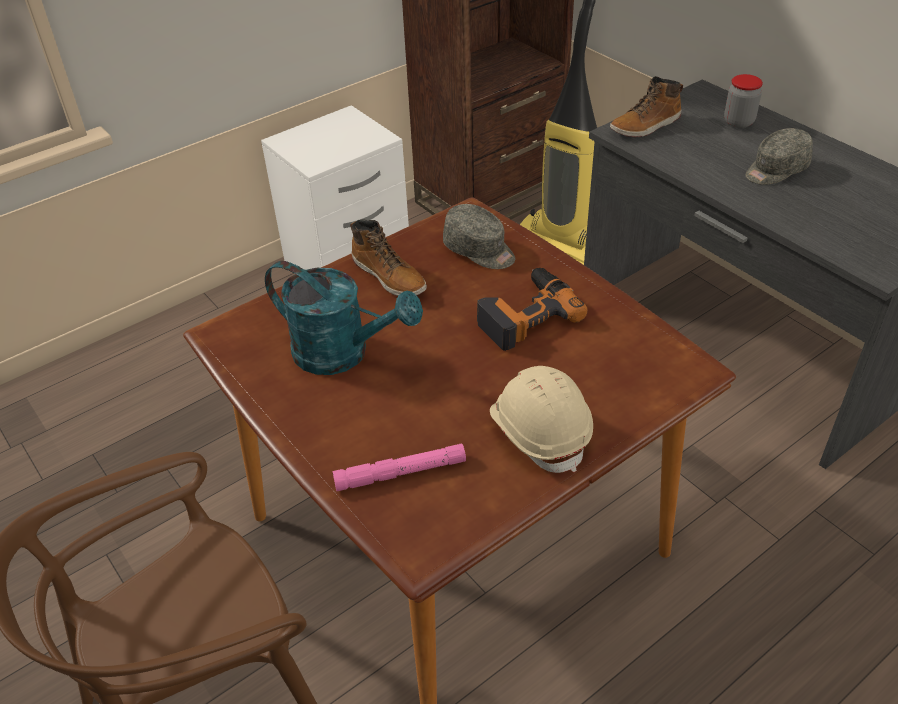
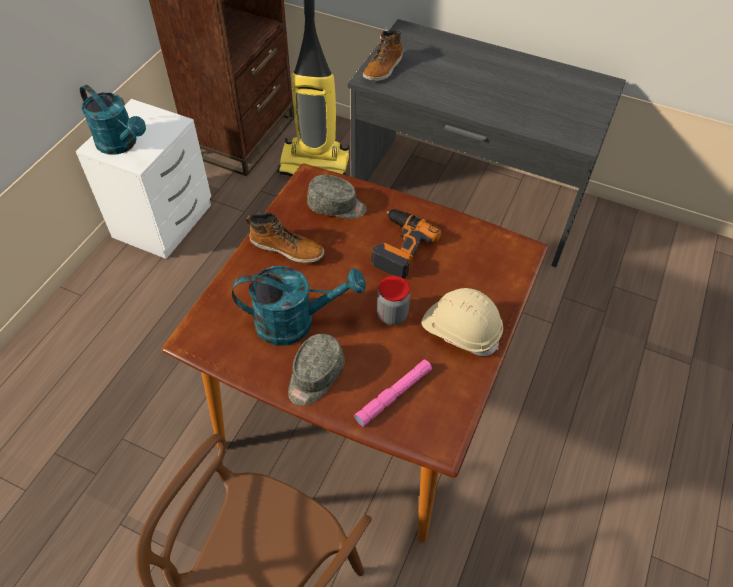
camera: 30 degrees left, 10 degrees up
jar [724,74,763,128] -> jar moved to [377,276,410,325]
grey cap [746,128,813,185] -> grey cap moved to [288,334,345,406]
none -> turquoise watering can [80,84,146,155]

